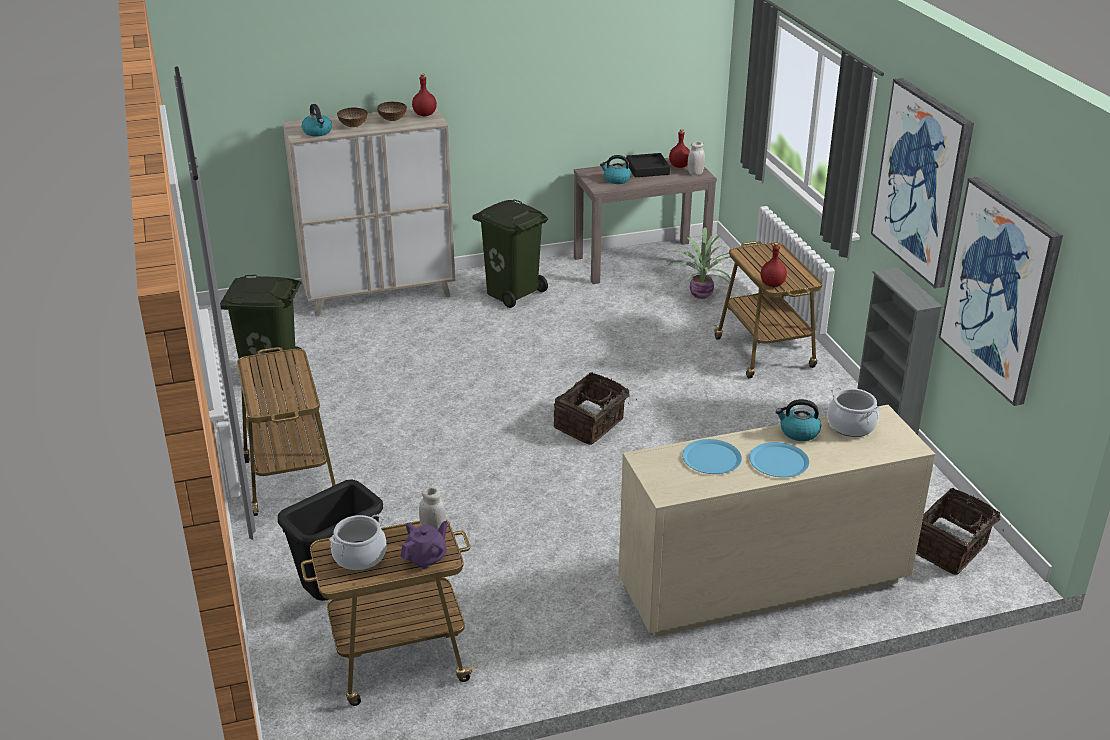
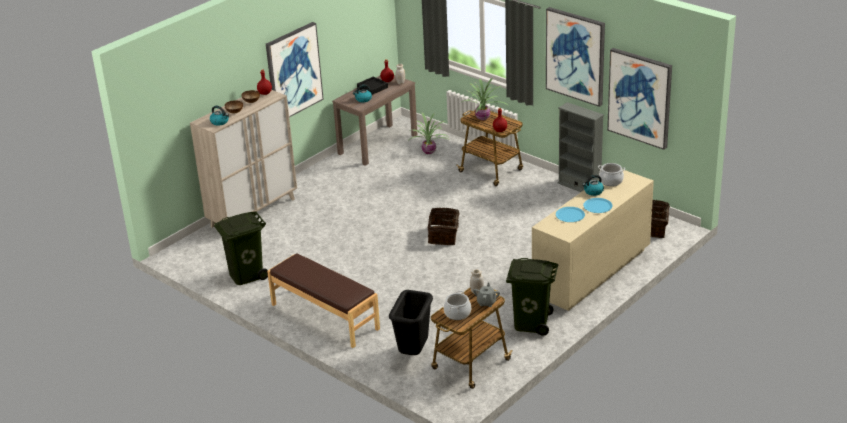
camera: 30 degrees left, 0 degrees up
cart [237,347,336,516] -> brown bench [267,253,380,348]
purple teapot [401,521,448,569] -> grey teapot [473,282,500,307]
green trash can [472,199,548,308] -> green trash can moved to [506,258,558,336]
none -> picture [266,22,324,117]
none -> potted plant [462,78,508,120]

